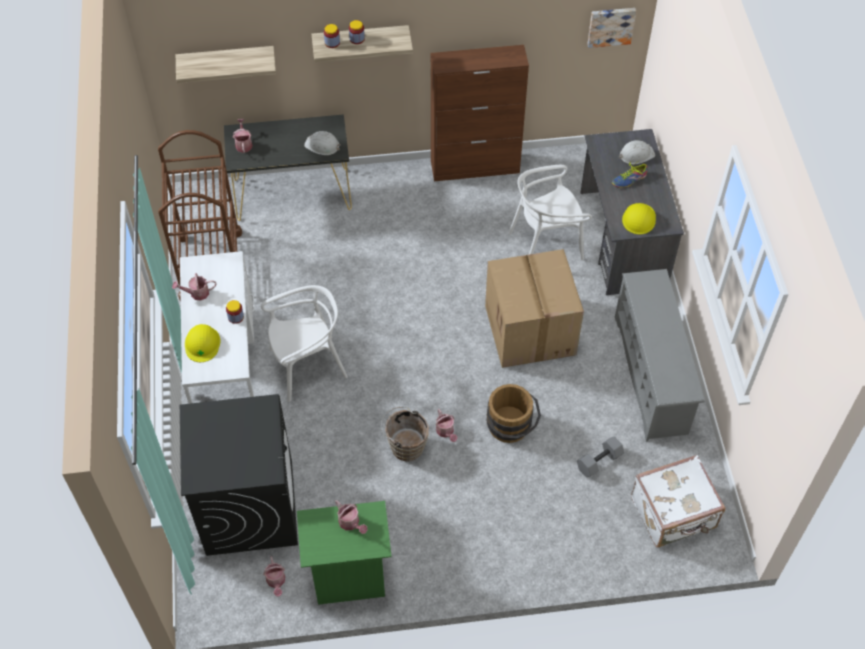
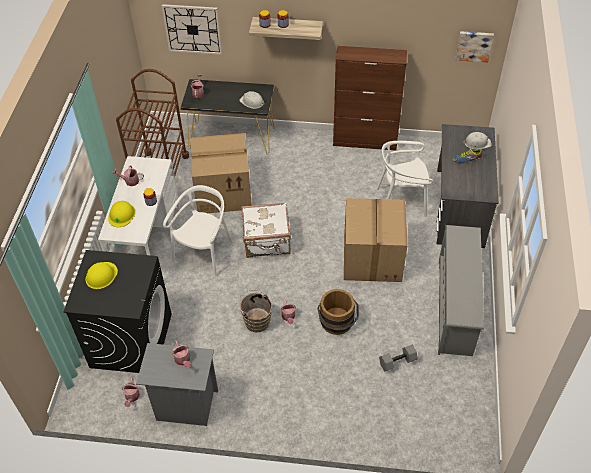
camera: 15 degrees right, 5 degrees down
shelf [176,46,276,83] -> wall clock [162,4,222,55]
white chair [261,285,348,402] -> white chair turned 60 degrees counterclockwise [163,185,232,277]
green nightstand [297,501,392,605] -> grey nightstand [136,343,218,426]
yellow hard hat [622,203,656,234] -> yellow hard hat moved to [86,262,118,289]
white suitcase [631,455,725,548] -> white suitcase moved to [241,202,291,258]
none -> cardboard box [190,133,252,213]

